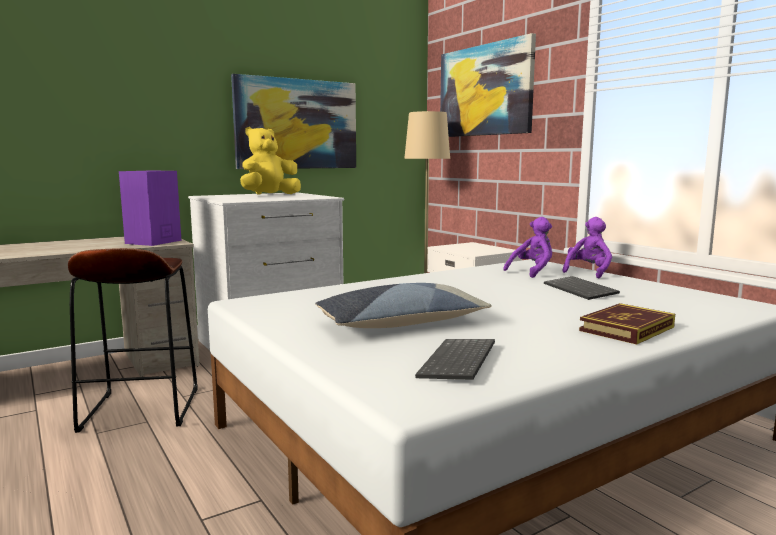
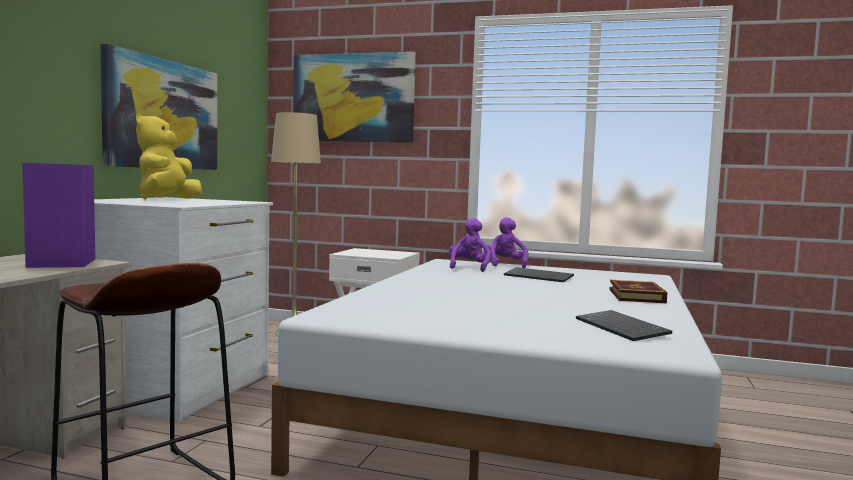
camera: 40 degrees left, 5 degrees down
pillow [315,283,492,328] -> none

